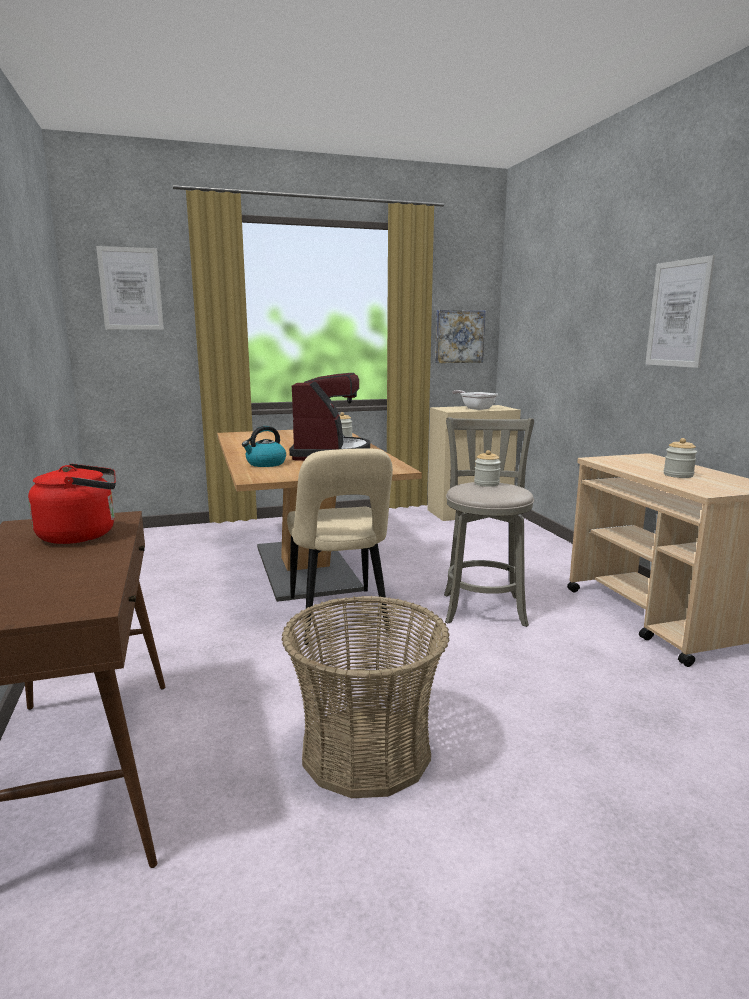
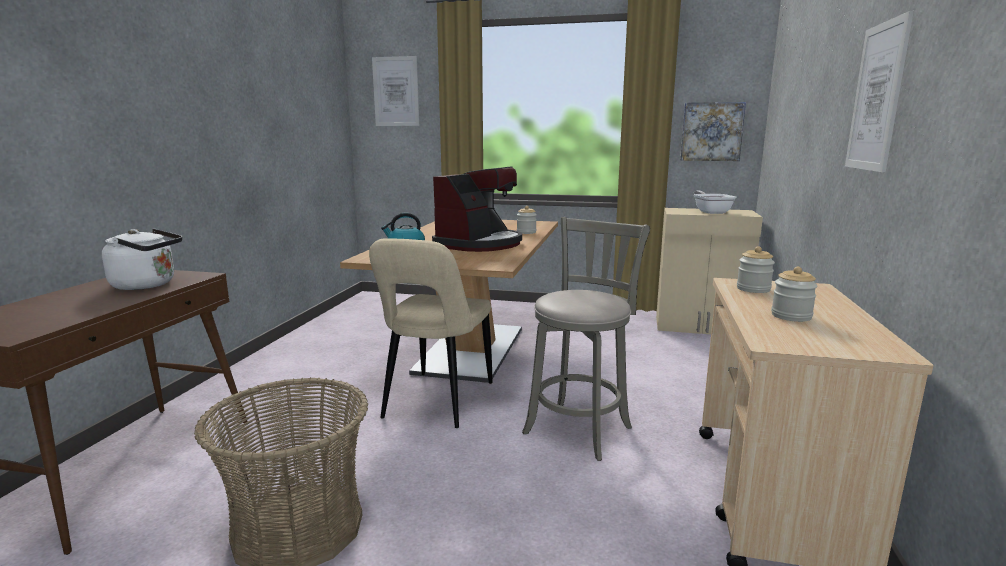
camera: 30 degrees right, 0 degrees up
red kettle [28,464,116,544] -> white kettle [102,229,182,290]
jar [474,450,501,487] -> jar moved to [737,246,775,293]

